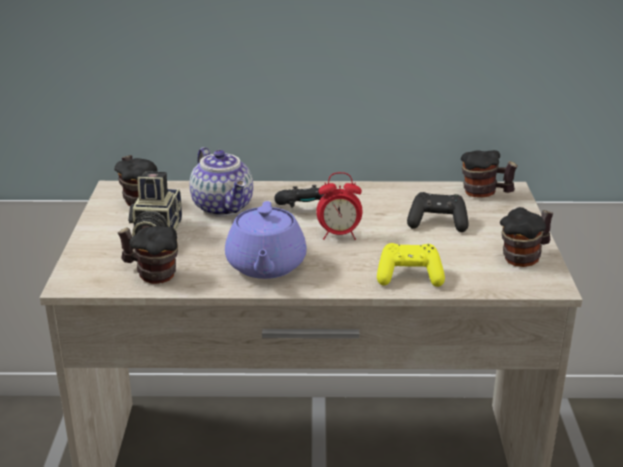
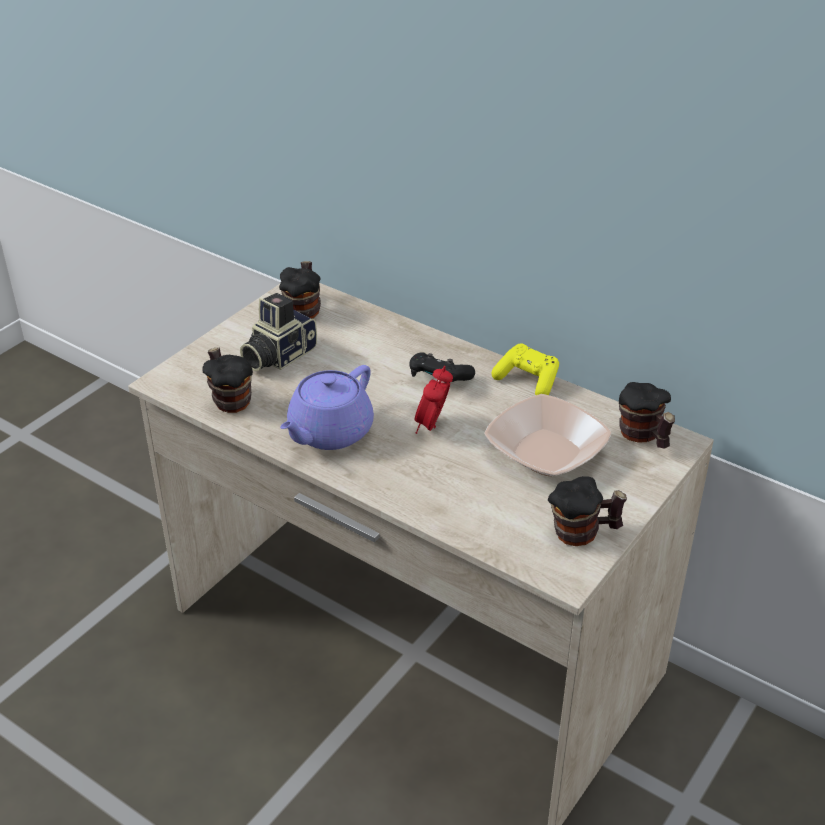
camera: 35 degrees right, 10 degrees up
teapot [189,147,253,217] -> none
alarm clock [316,172,362,240] -> alarm clock turned 75 degrees clockwise [414,366,453,434]
yellow game controller [377,243,445,287] -> yellow game controller moved to [492,344,559,395]
black game controller [407,192,468,232] -> bowl [484,394,612,476]

